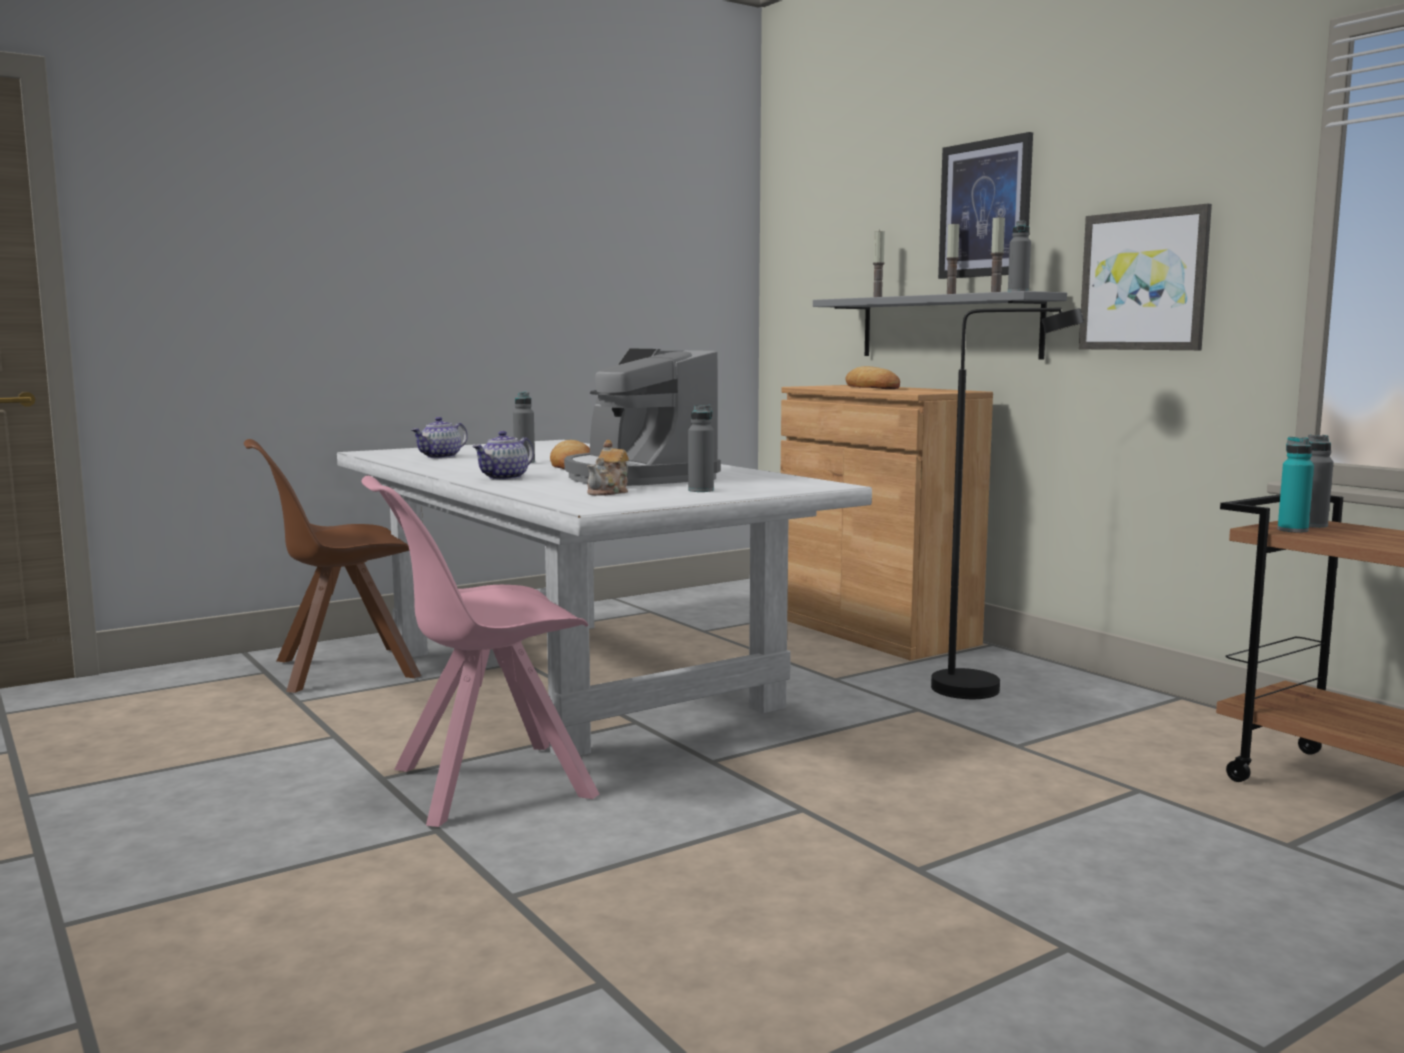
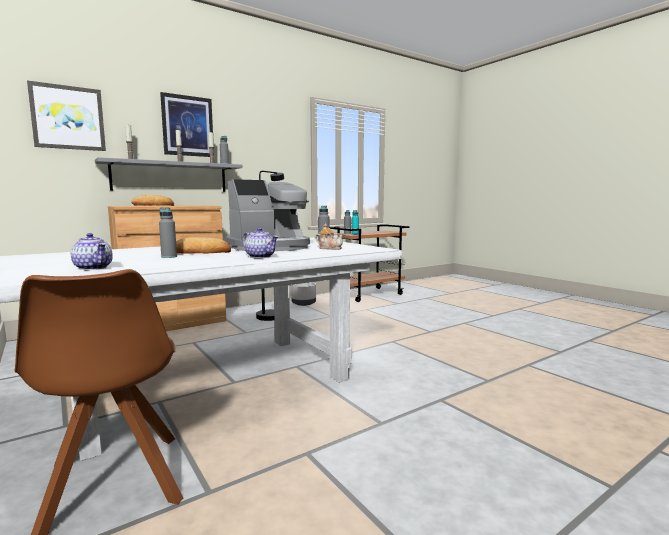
camera: 90 degrees left, 0 degrees up
pink chair [361,476,599,827] -> none
picture [1079,204,1212,350] -> picture moved to [27,80,106,151]
none -> grey planter [291,282,316,306]

